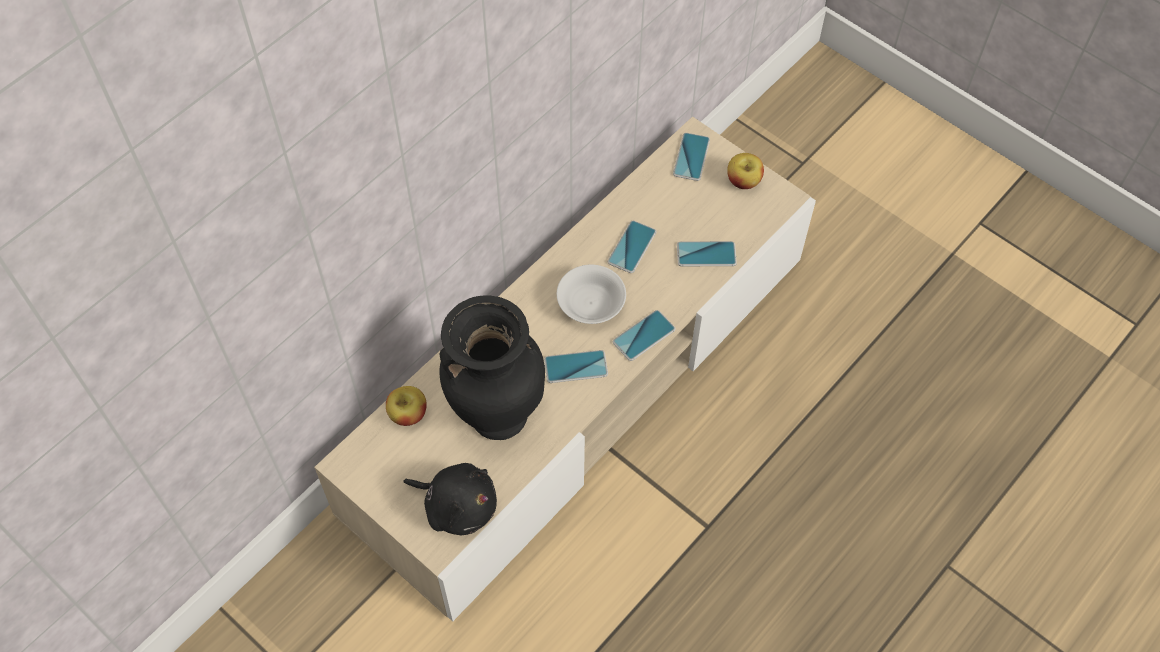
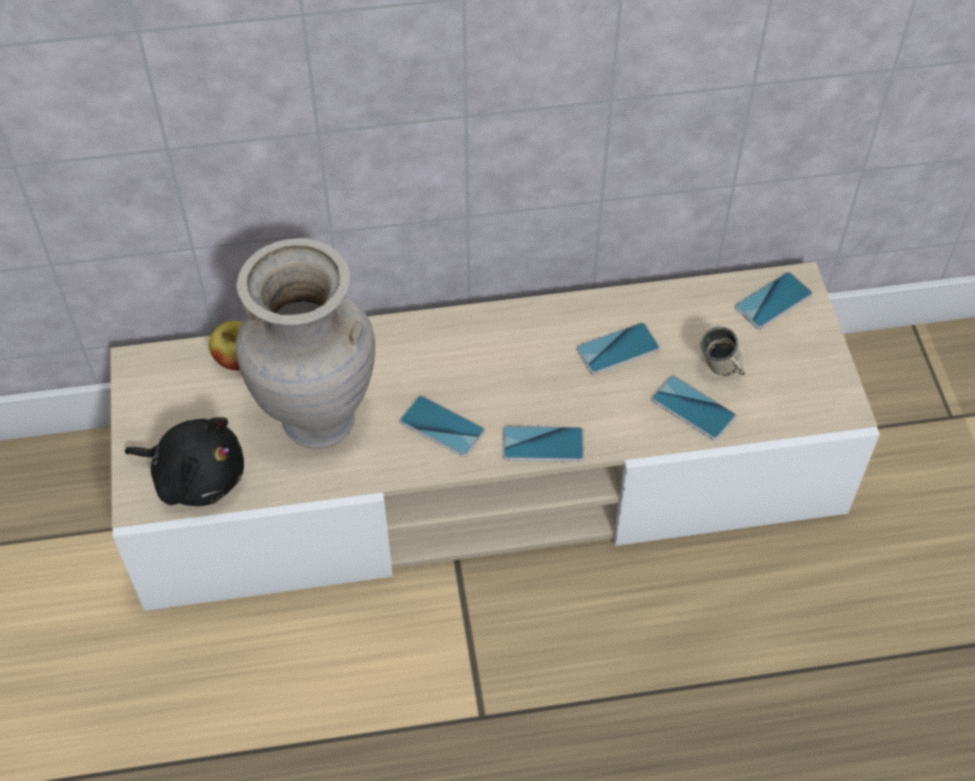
camera: 40 degrees right, 5 degrees down
black plush toy [403,463,497,535] -> black plush toy turned 45 degrees counterclockwise [125,417,244,506]
black vase [439,295,545,440] -> beige vase [236,238,375,449]
white bowl [557,265,626,324] -> none
apple [727,153,764,189] -> none
none -> beige mug [701,326,745,376]

